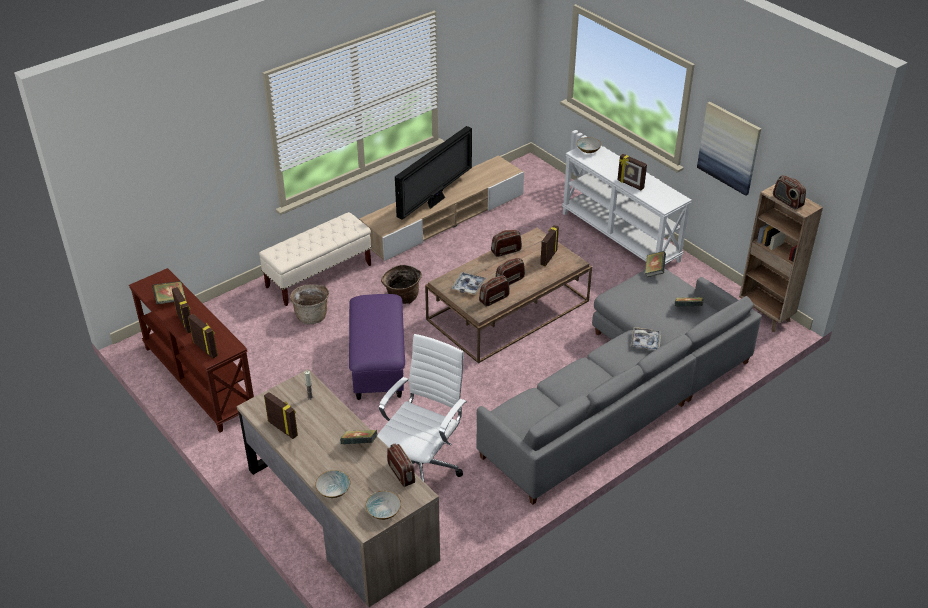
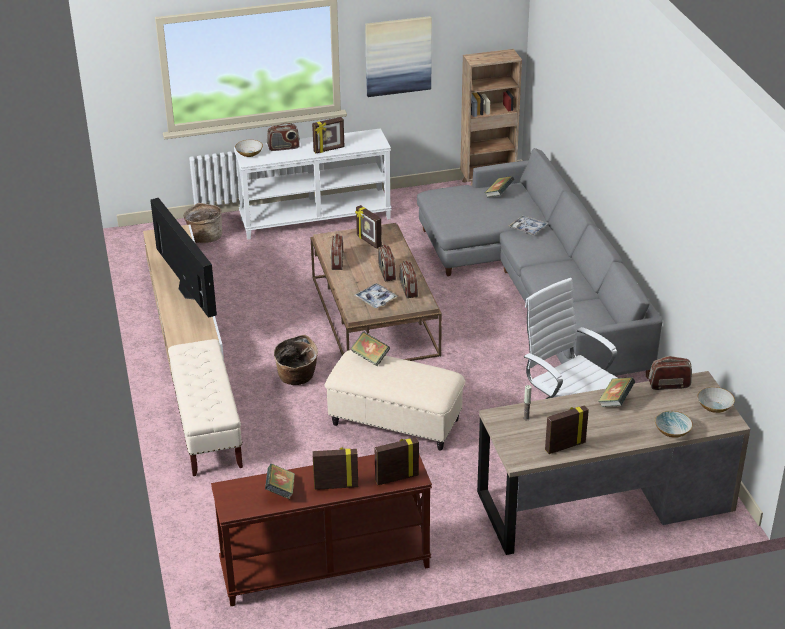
camera: 65 degrees left, 5 degrees down
basket [290,284,329,324] -> basket moved to [184,203,222,243]
purple ottoman [349,294,405,400] -> beige ottoman [325,350,465,451]
book [645,251,666,277] -> book moved to [351,332,390,366]
radio [773,175,806,210] -> radio moved to [267,123,300,151]

